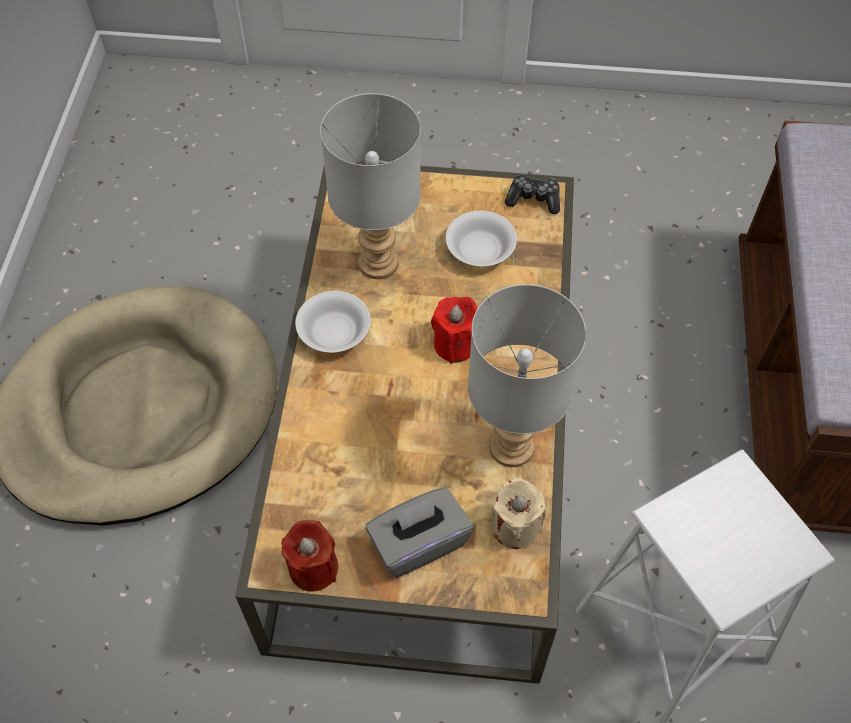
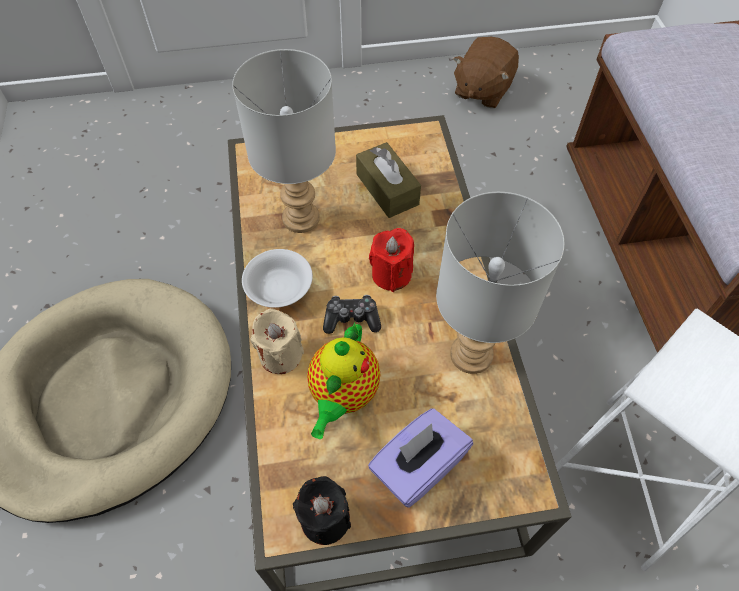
camera: 15 degrees left, 0 degrees up
red candle [281,520,338,592] -> black candle [293,476,351,545]
grey tissue box [366,487,474,578] -> purple tissue box [368,408,473,508]
white bowl [446,211,517,267] -> brown tissue box [356,142,421,218]
beige candle [492,477,546,549] -> beige candle moved to [250,308,304,374]
game controller [505,174,560,214] -> game controller moved to [323,295,381,334]
none -> teapot [307,323,381,439]
none -> brown plush toy [453,37,519,108]

